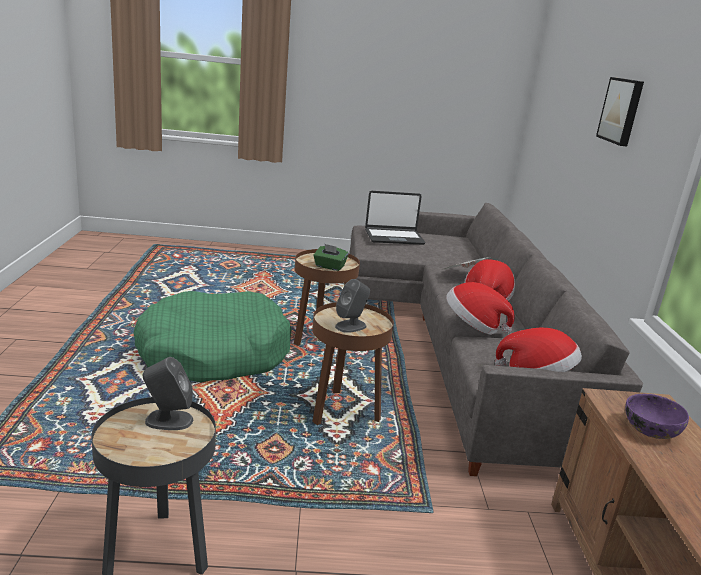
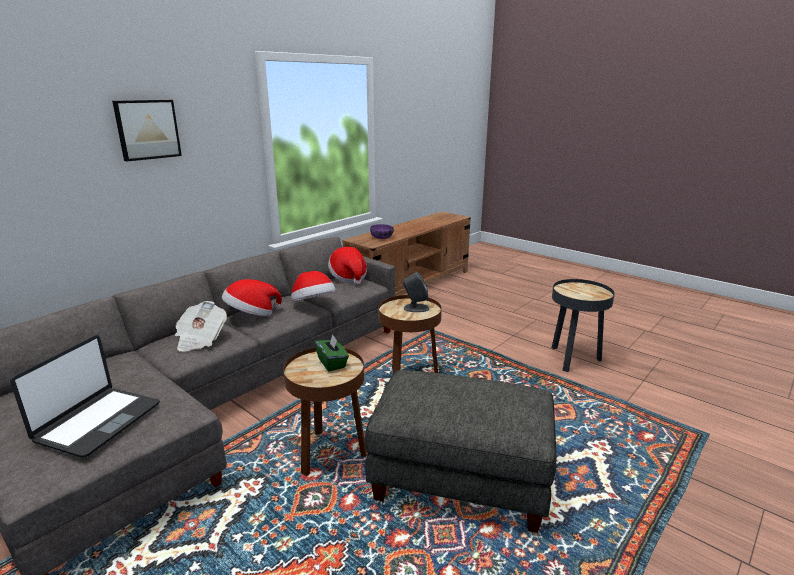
camera: 135 degrees left, 0 degrees up
green dog bed [133,291,292,382] -> grey ottoman [365,370,556,533]
grey speaker [143,357,193,430] -> none
laptop [365,191,426,245] -> laptop turned 75 degrees clockwise [10,335,160,458]

